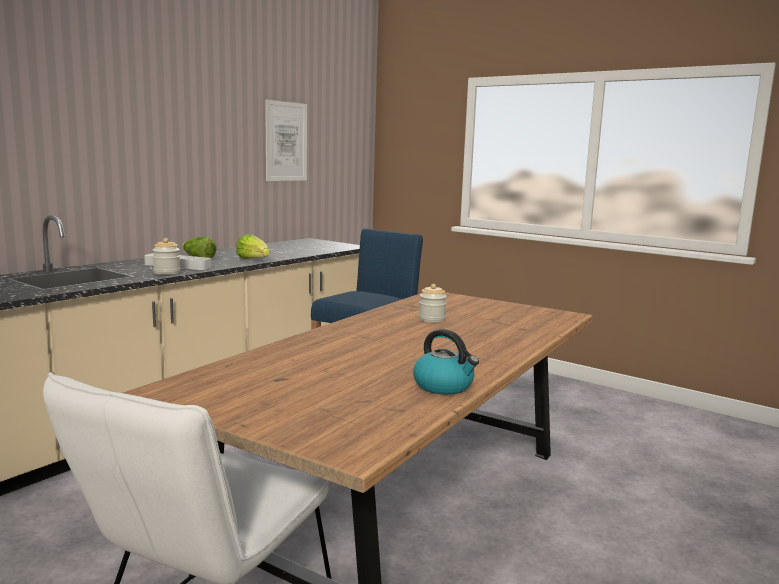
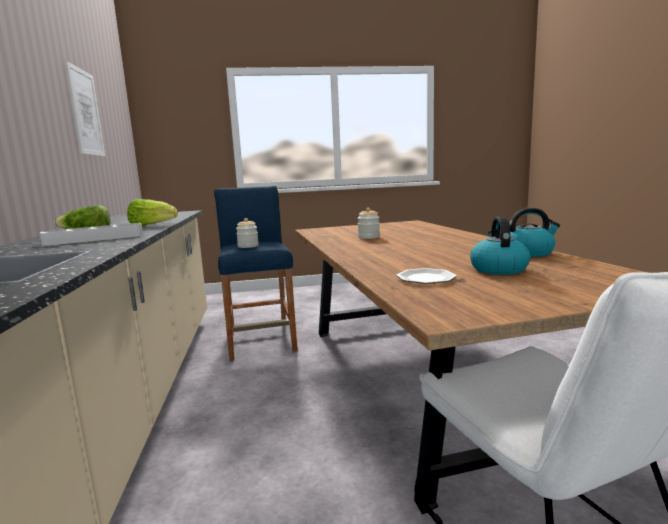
camera: 45 degrees left, 0 degrees up
jar [152,238,180,275] -> jar moved to [236,218,259,248]
none -> plate [396,268,457,284]
none -> kettle [470,216,531,275]

